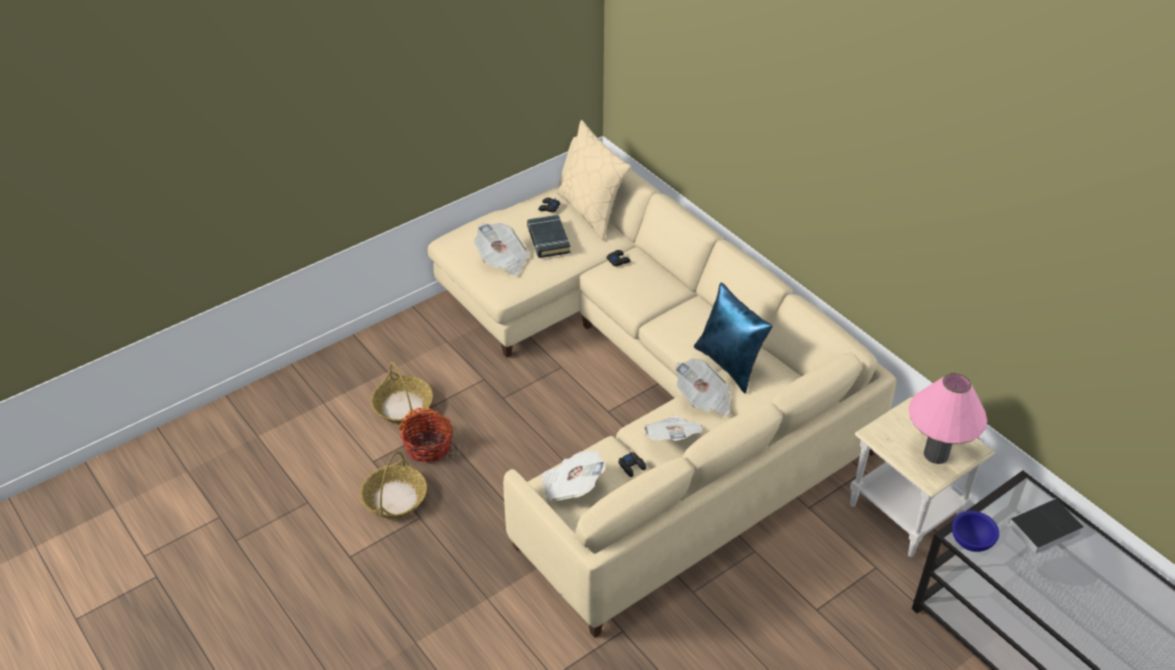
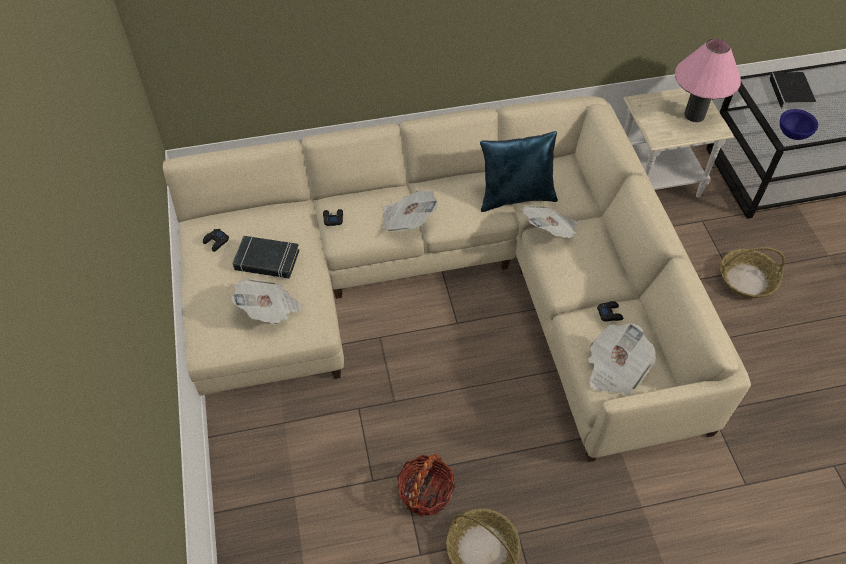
camera: 65 degrees left, 10 degrees up
basket [371,362,433,424] -> basket moved to [720,247,785,298]
beige pillow [556,120,631,240] -> none
newspaper [643,415,703,441] -> newspaper moved to [382,191,438,232]

